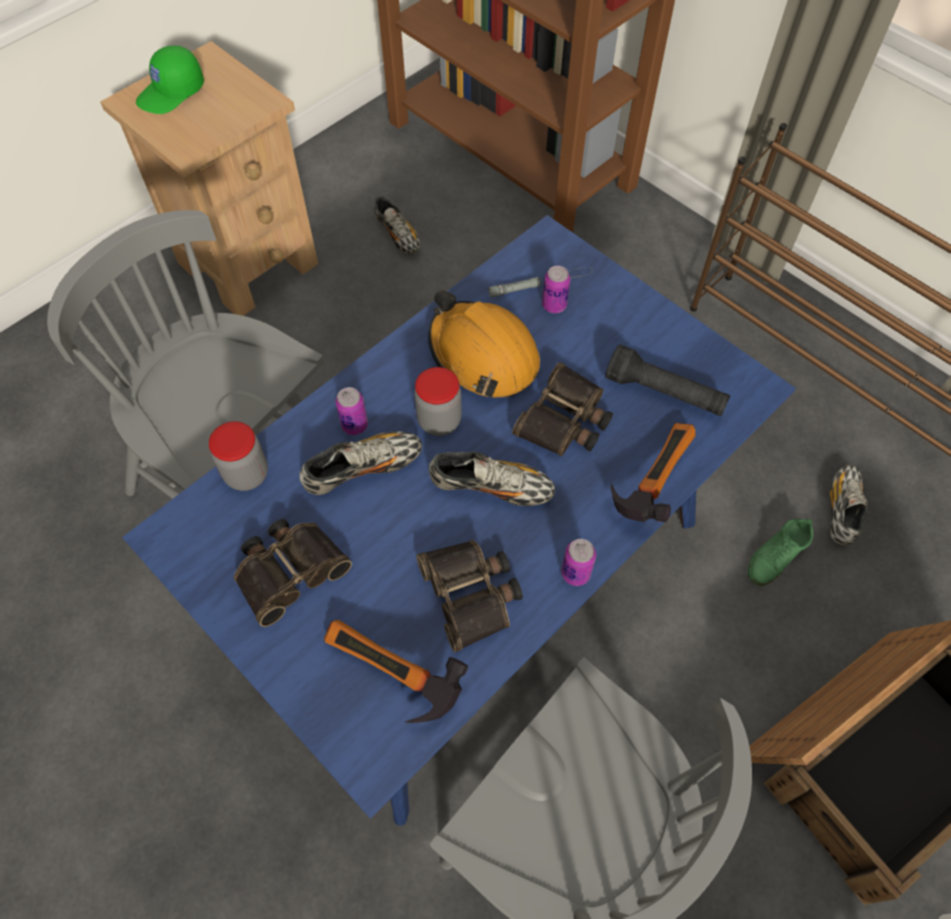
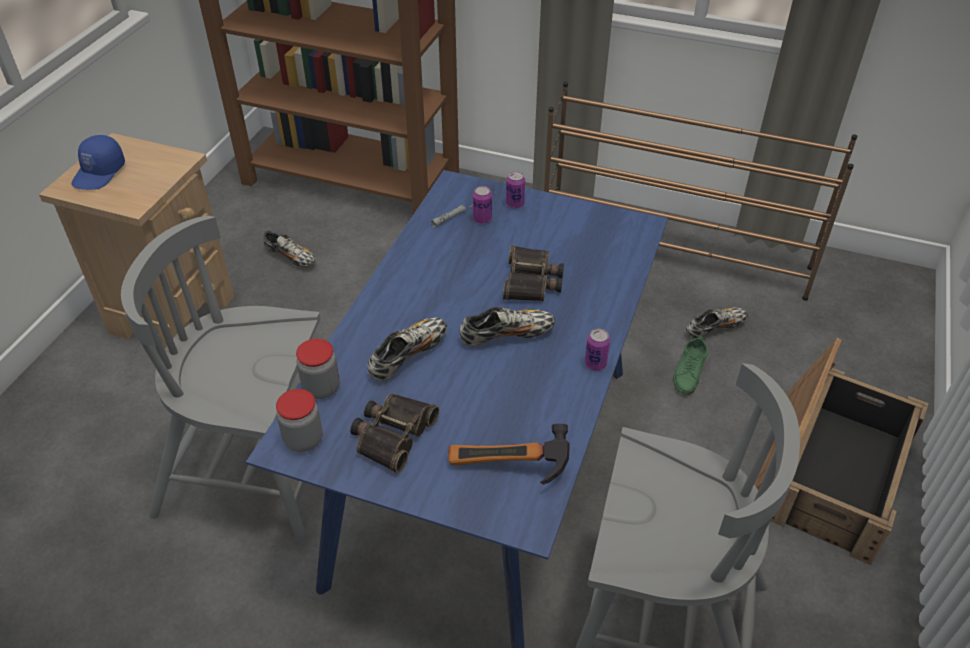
camera: 25 degrees left, 15 degrees down
green cap [136,46,204,114] -> blue cap [71,135,125,190]
can [335,387,368,435] -> can moved to [506,171,525,209]
jar [414,367,462,436] -> jar moved to [276,389,323,452]
binoculars [416,540,523,652] -> none
orange hard hat [428,290,540,398] -> none
black flashlight [605,345,730,416] -> none
hammer [611,423,696,522] -> none
shoe [830,465,868,546] -> shoe turned 75 degrees clockwise [686,307,748,339]

